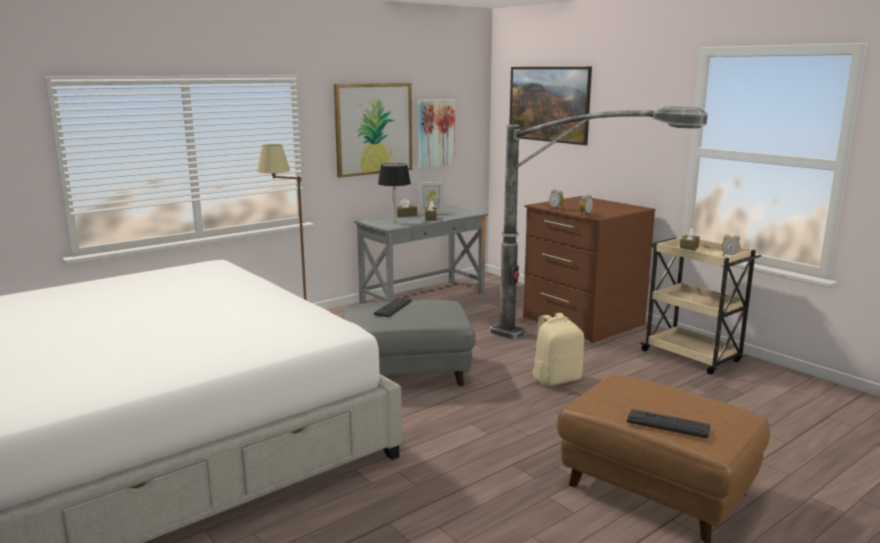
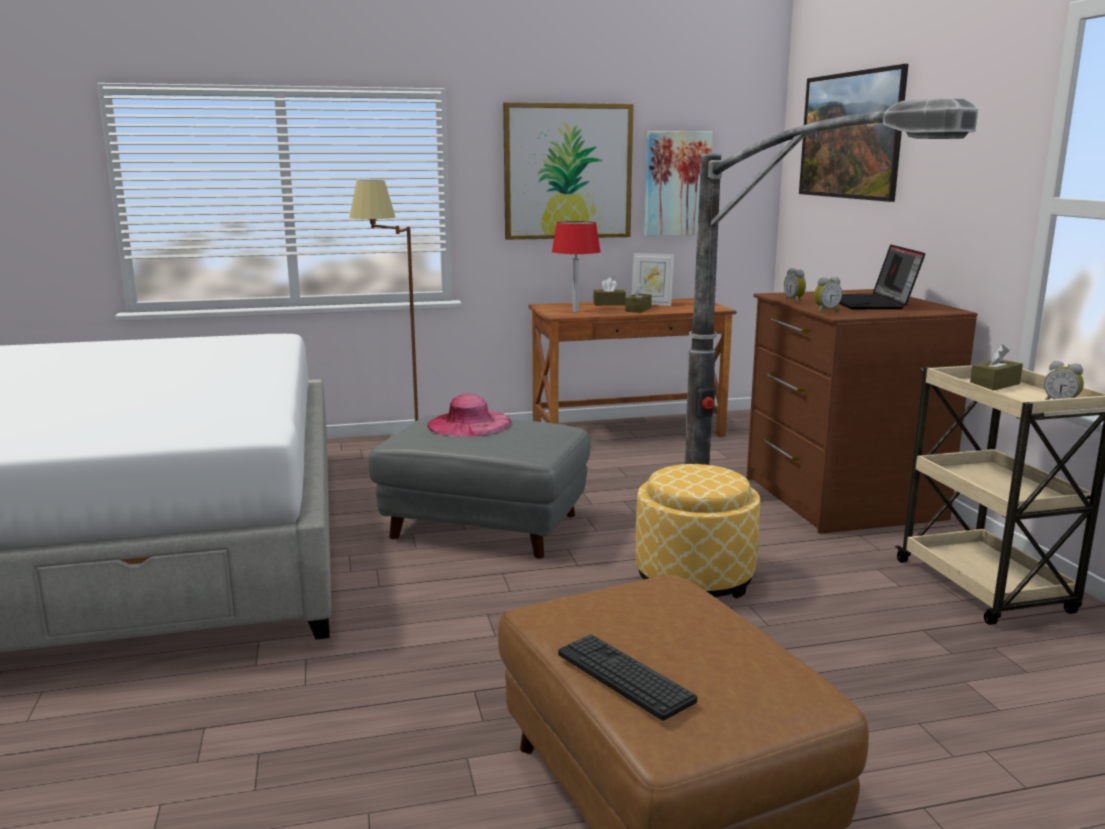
camera: 25 degrees right, 0 degrees up
grey desk [354,206,488,304] -> brown desk [529,298,736,437]
keyboard [374,297,412,317] -> pink hat [427,394,511,437]
black table lamp [378,163,411,224] -> red table lamp [552,221,601,312]
beige backpack [533,313,584,386] -> ottoman [636,464,760,599]
none -> laptop [839,245,925,309]

